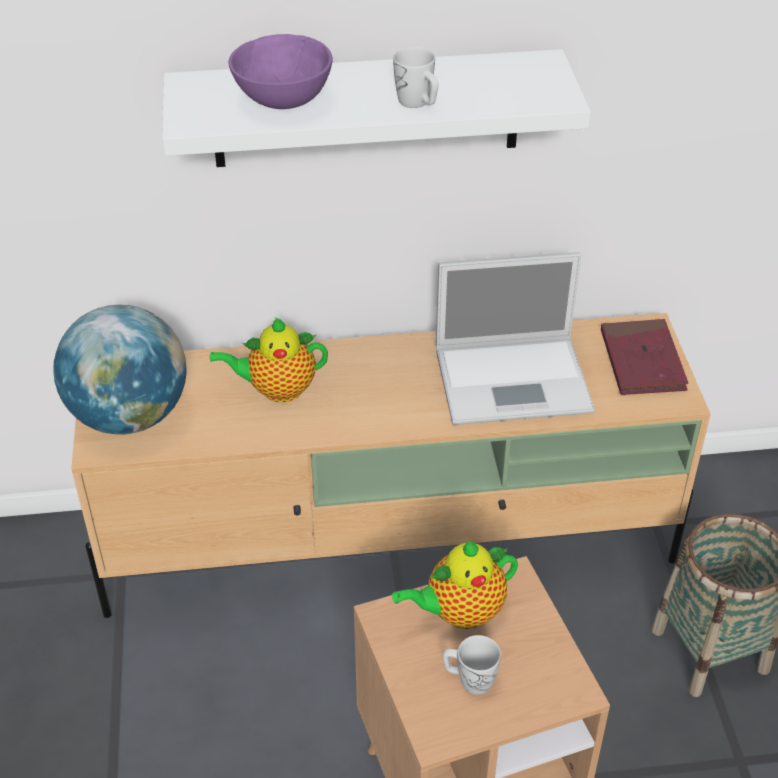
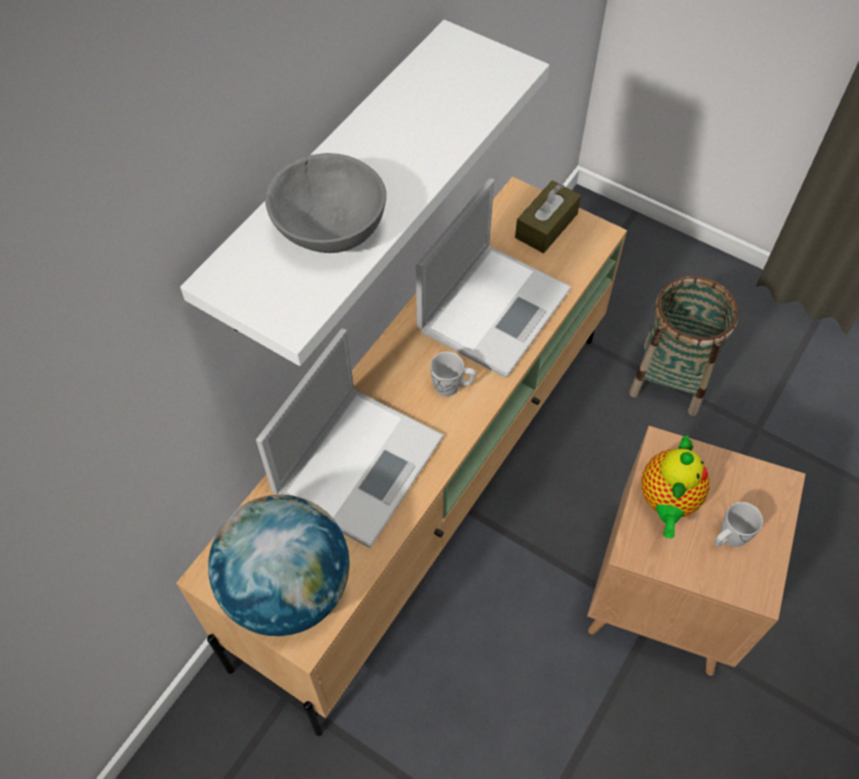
camera: 50 degrees left, 15 degrees up
teapot [210,317,328,402] -> laptop [256,328,444,548]
purple bowl [228,34,333,109] -> grey bowl [265,153,386,253]
white mug [393,47,438,108] -> white mug moved to [430,352,476,397]
red book [601,319,688,395] -> brown tissue box [515,180,581,253]

